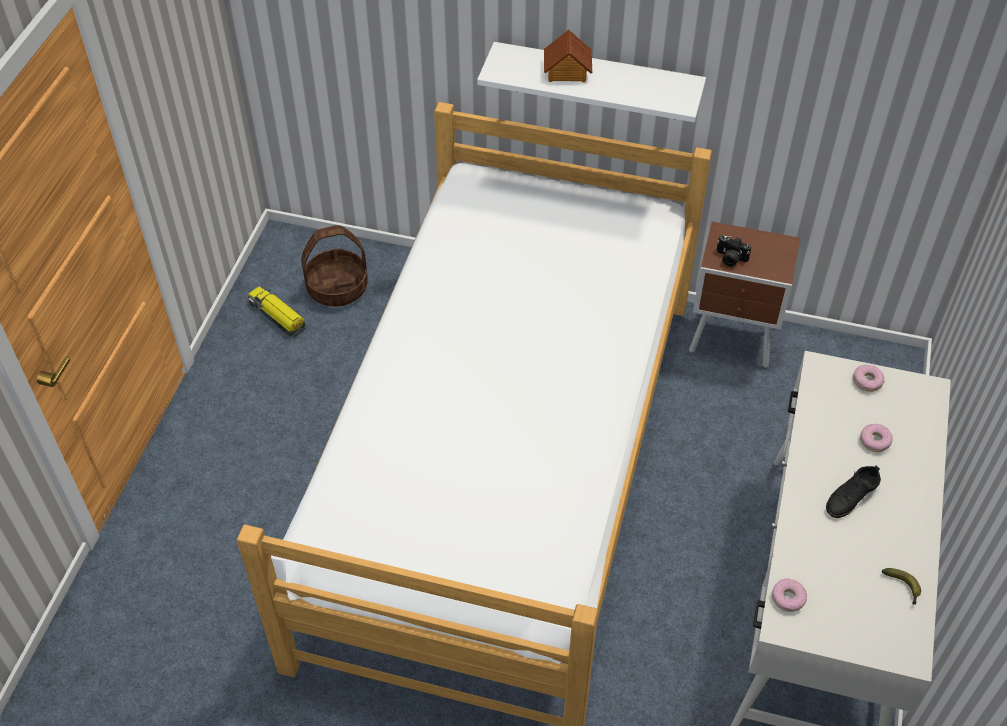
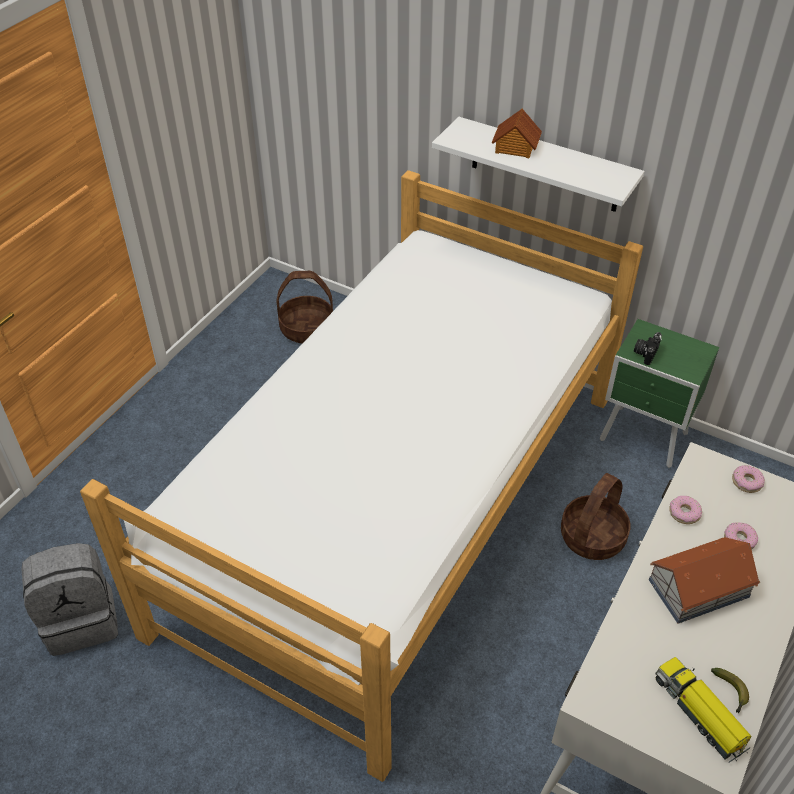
camera: 15 degrees right, 5 degrees down
toy truck [248,286,307,338] -> toy truck moved to [655,657,751,763]
brown nightstand [689,221,800,368] -> green nightstand [600,319,719,468]
camera [716,235,751,267] -> camera turned 75 degrees clockwise [634,332,662,365]
donut [772,578,807,612] -> donut moved to [669,496,702,524]
black shoe [826,466,881,518] -> toy house [649,537,760,624]
none -> grey backpack [21,543,118,656]
none -> basket [561,473,631,560]

